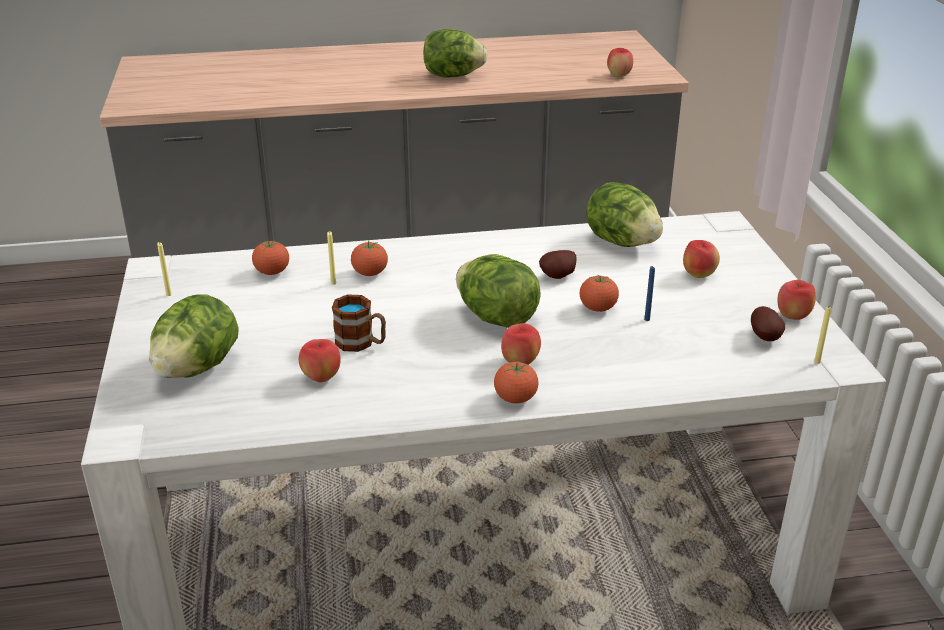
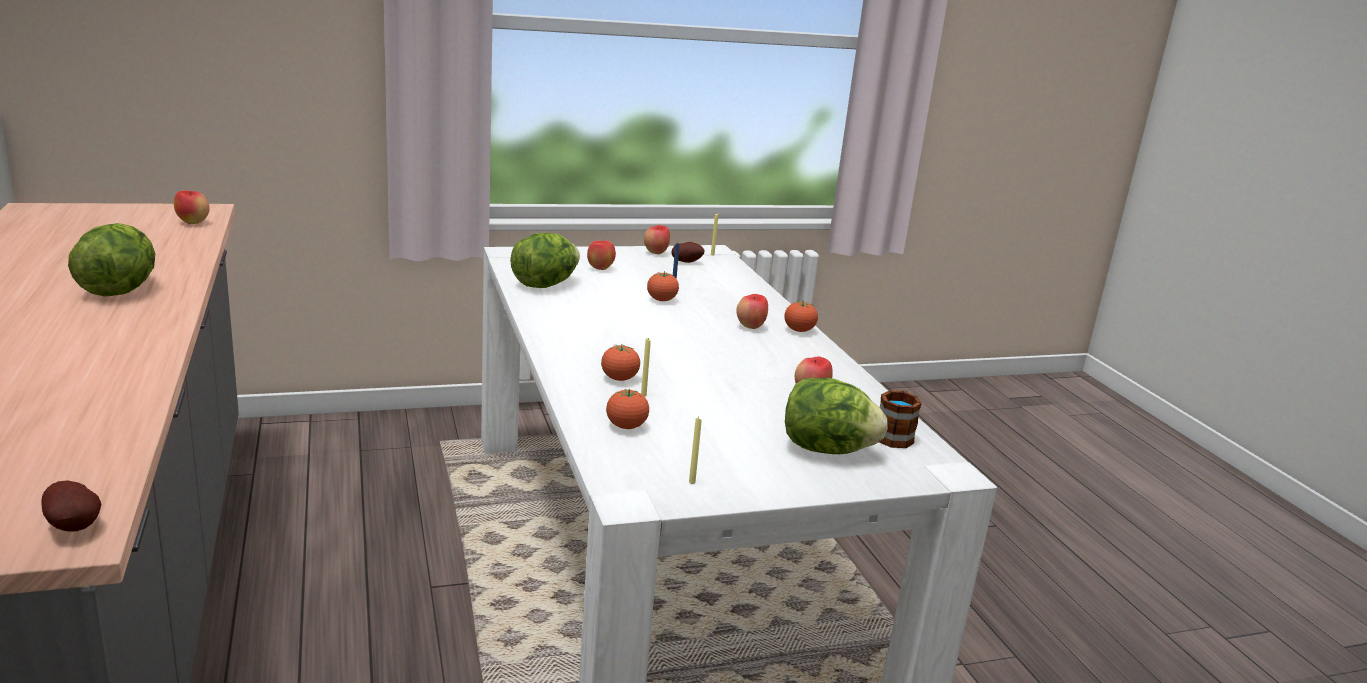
camera: 100 degrees left, 10 degrees down
mug [332,294,386,352] -> mug moved to [879,390,922,448]
lettuce [456,254,541,328] -> none
potato [539,250,577,279] -> potato moved to [41,480,101,532]

